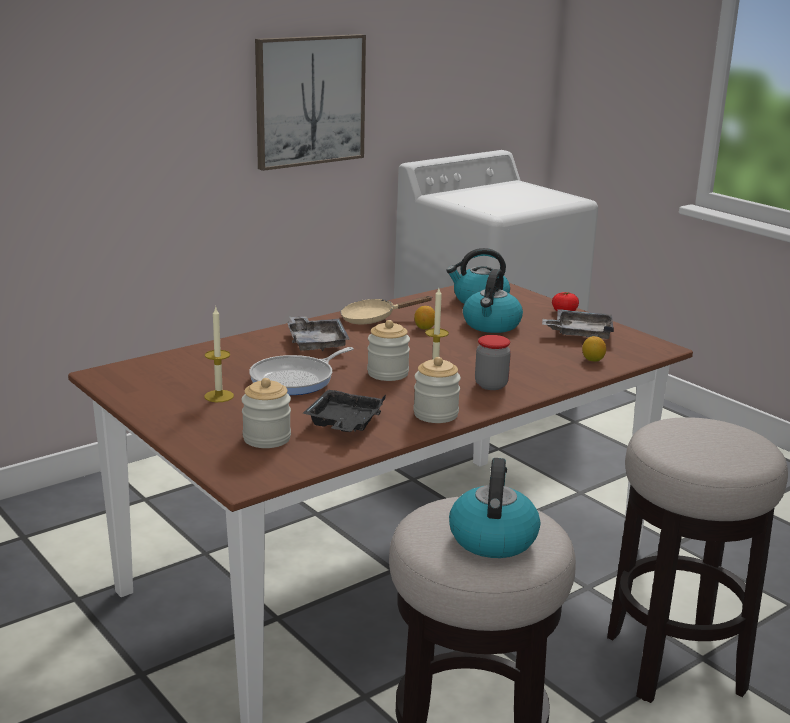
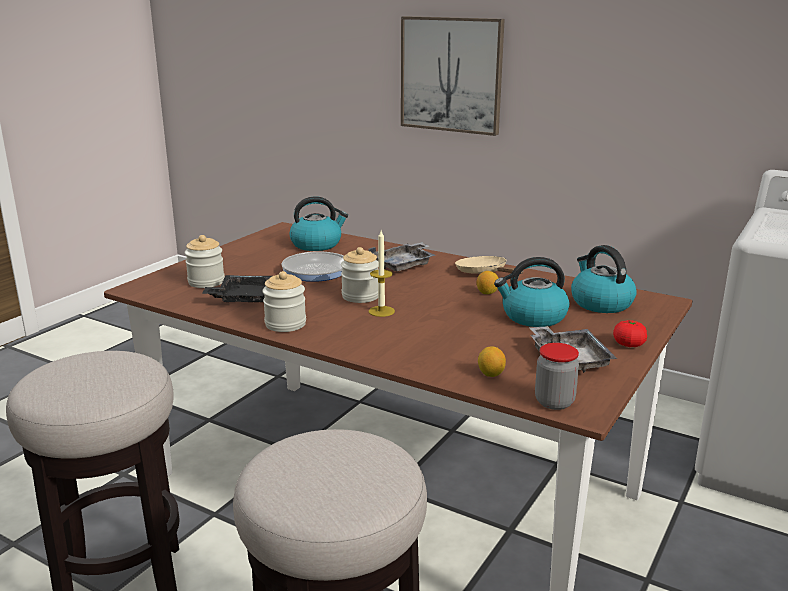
camera: 70 degrees right, 0 degrees up
candle [204,306,234,402] -> none
picture [255,34,366,171] -> picture moved to [401,16,505,136]
kettle [449,458,540,558] -> kettle moved to [290,196,348,251]
jar [475,335,511,390] -> jar moved to [535,343,579,410]

